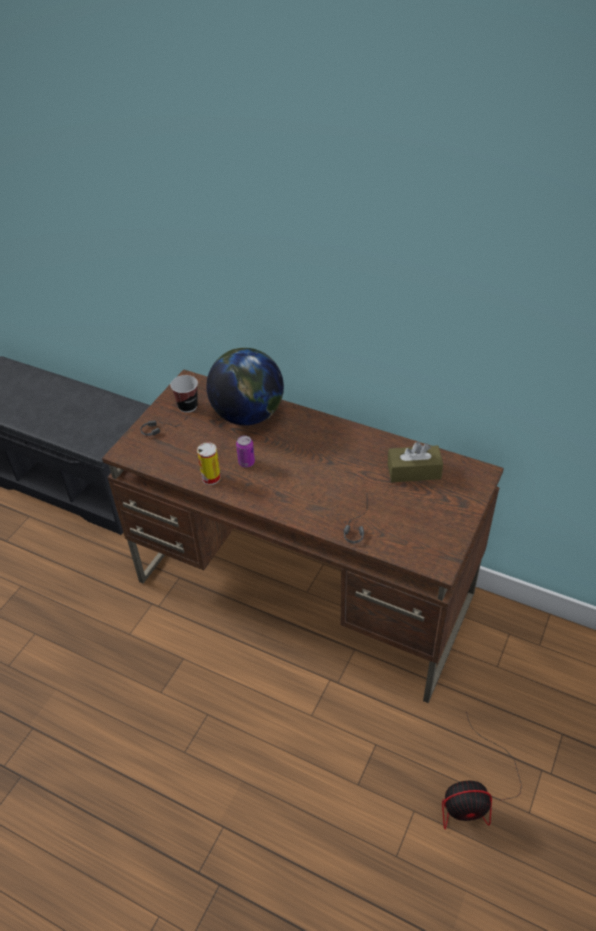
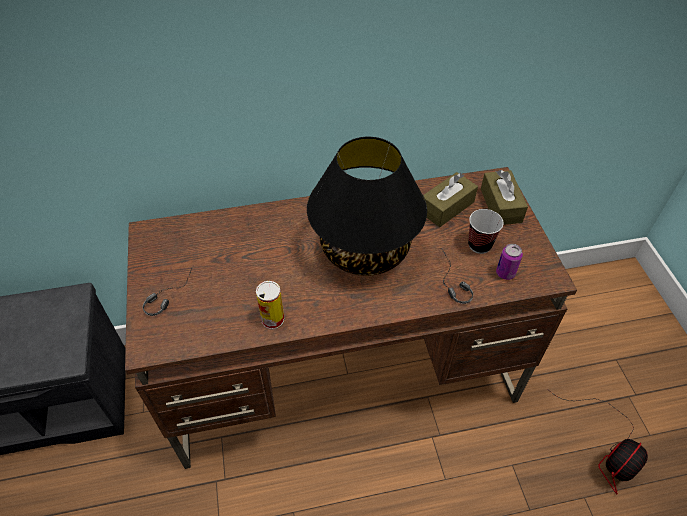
camera: 40 degrees left, 5 degrees up
cup [170,375,198,413] -> cup moved to [468,209,504,254]
globe [206,348,284,425] -> none
can [236,435,255,468] -> can moved to [496,244,523,280]
none -> black table lamp [307,137,427,276]
none -> brown tissue box [481,170,528,225]

